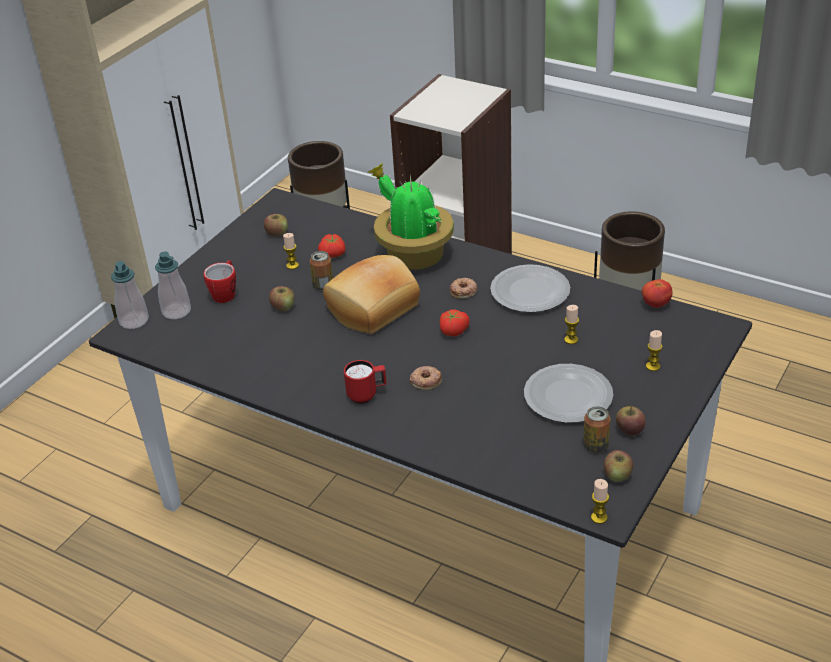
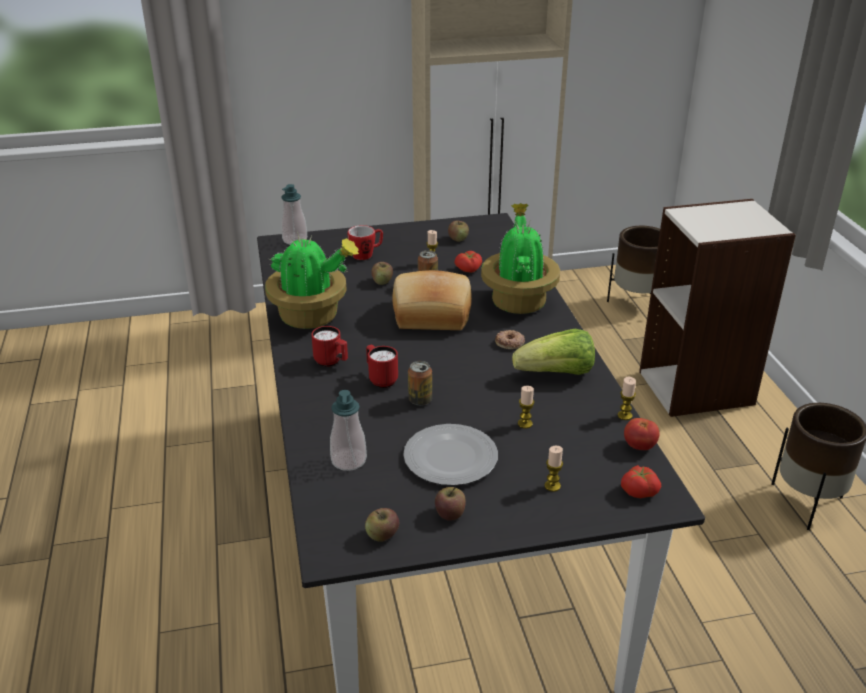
camera: 45 degrees right, 5 degrees down
soap dispenser [155,252,191,319] -> soap dispenser moved to [330,390,367,471]
donut [410,366,442,390] -> red mug [366,345,398,388]
tomato [439,310,470,337] -> tomato moved to [621,465,661,498]
plate [490,264,570,312] -> lettuce [512,329,595,375]
can [583,406,610,453] -> can moved to [408,361,432,405]
candle [591,479,609,524] -> candle moved to [618,377,636,420]
none -> potted plant [265,235,359,329]

